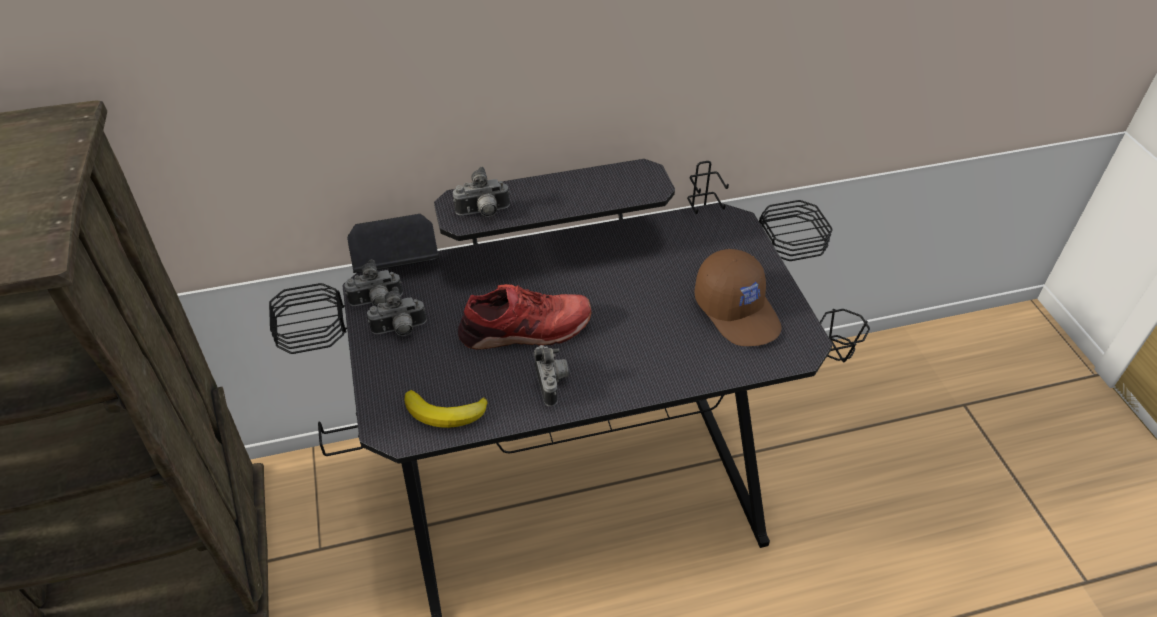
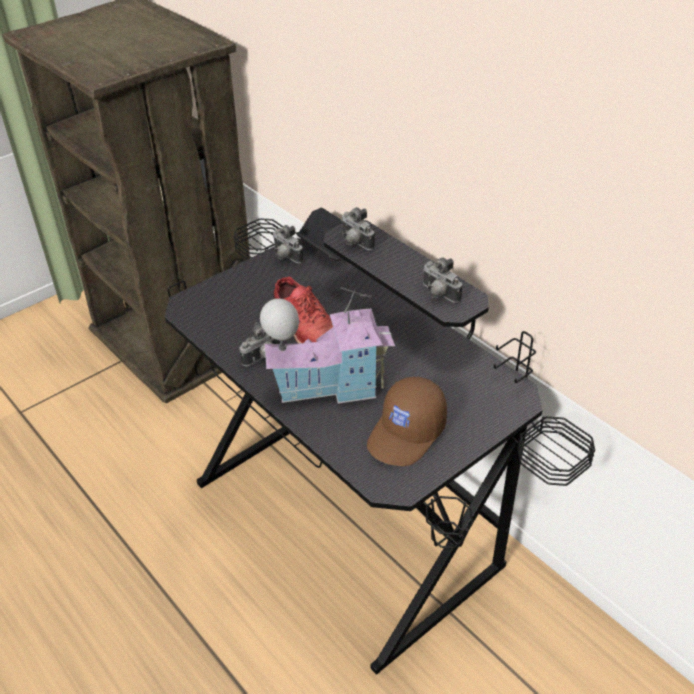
camera: 65 degrees right, 5 degrees down
camera [367,287,427,336] -> camera moved to [423,257,462,303]
banana [405,390,488,428] -> none
none -> toy house [260,287,395,404]

